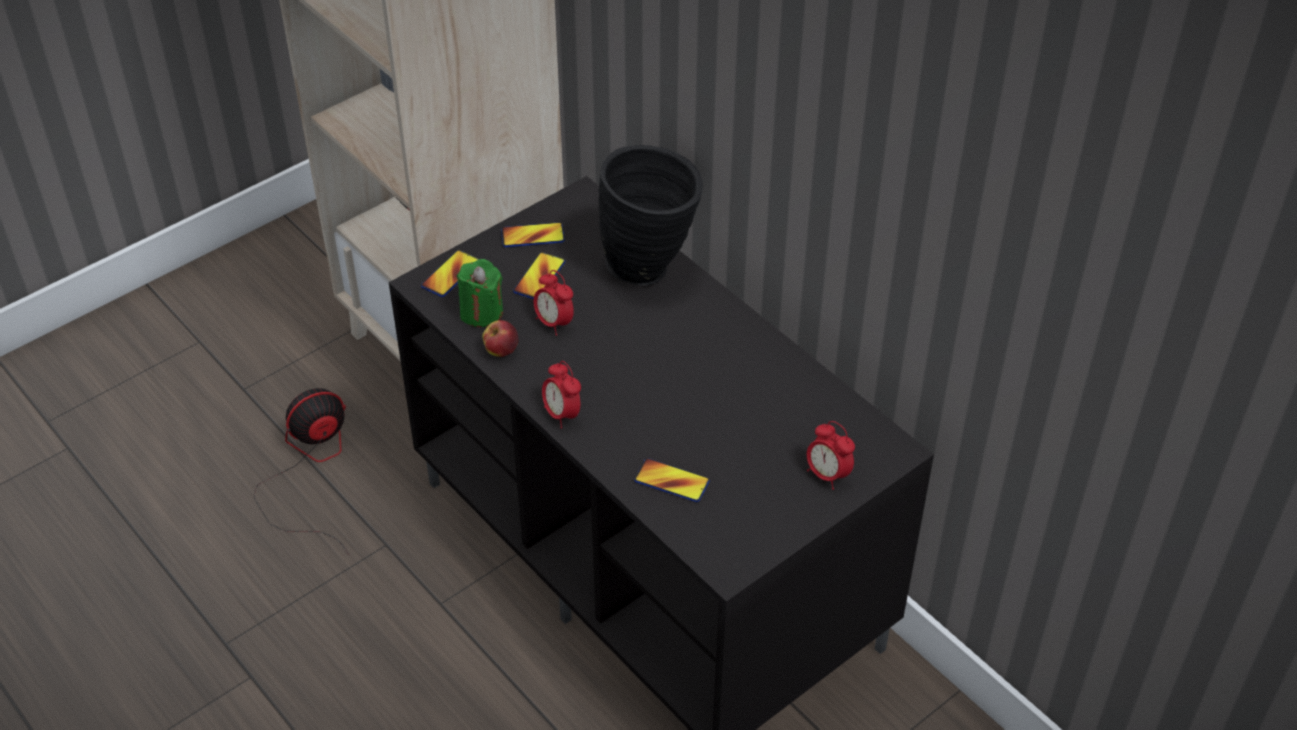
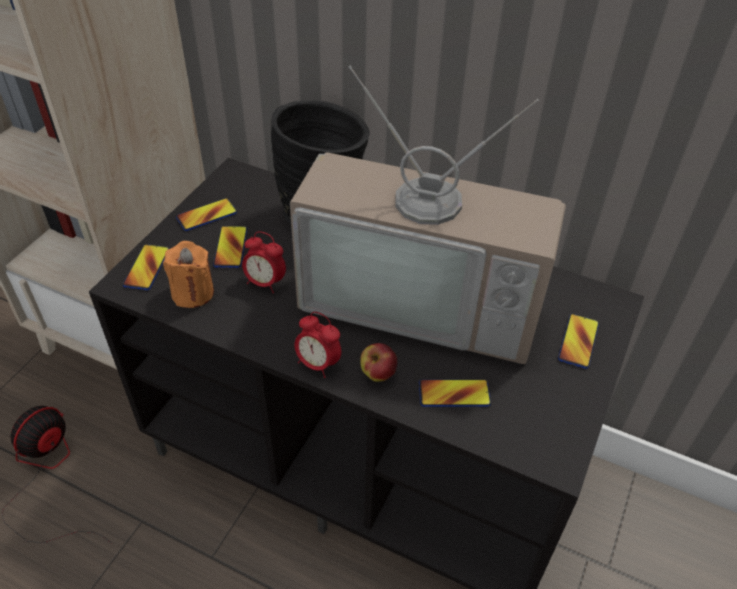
camera: 25 degrees left, 0 degrees up
green candle [457,259,503,327] -> orange candle [163,241,214,308]
apple [482,320,518,357] -> apple moved to [360,343,397,382]
alarm clock [807,421,855,490] -> phone [558,314,599,369]
none -> television [290,66,566,364]

